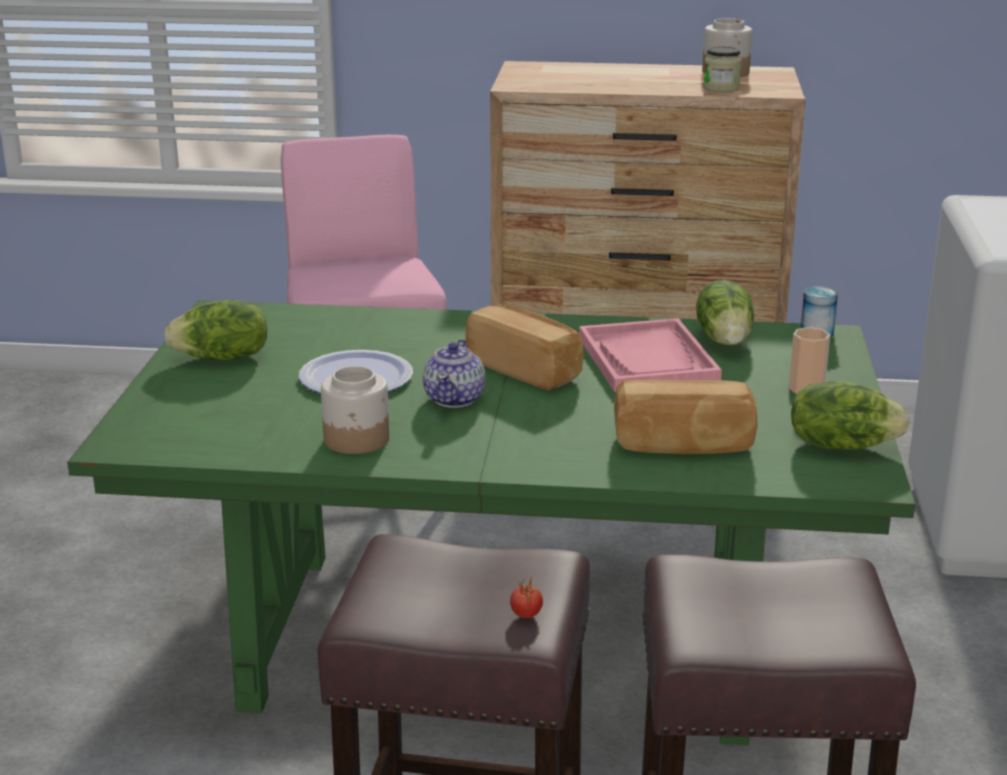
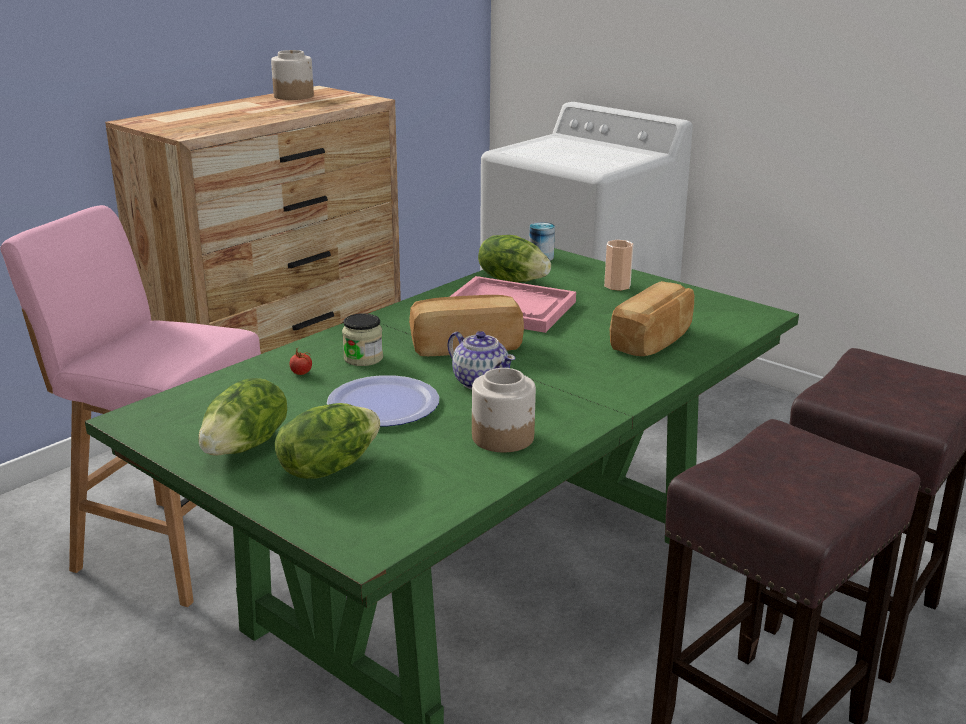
camera: 55 degrees left, 0 degrees up
tomato [510,577,543,618] -> tomato moved to [290,348,312,375]
jar [703,47,741,92] -> jar moved to [342,313,383,366]
lettuce [791,381,910,450] -> lettuce moved to [275,403,380,479]

